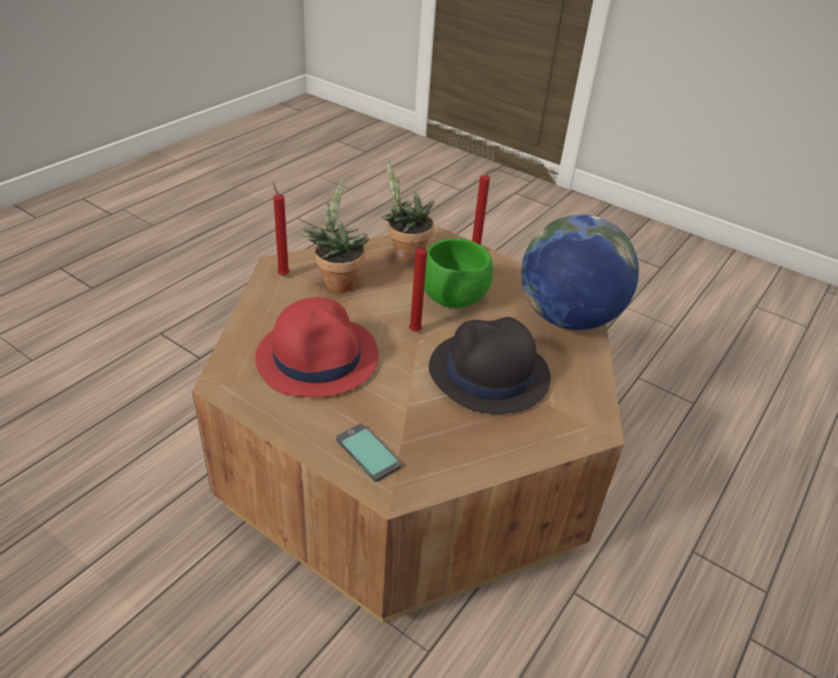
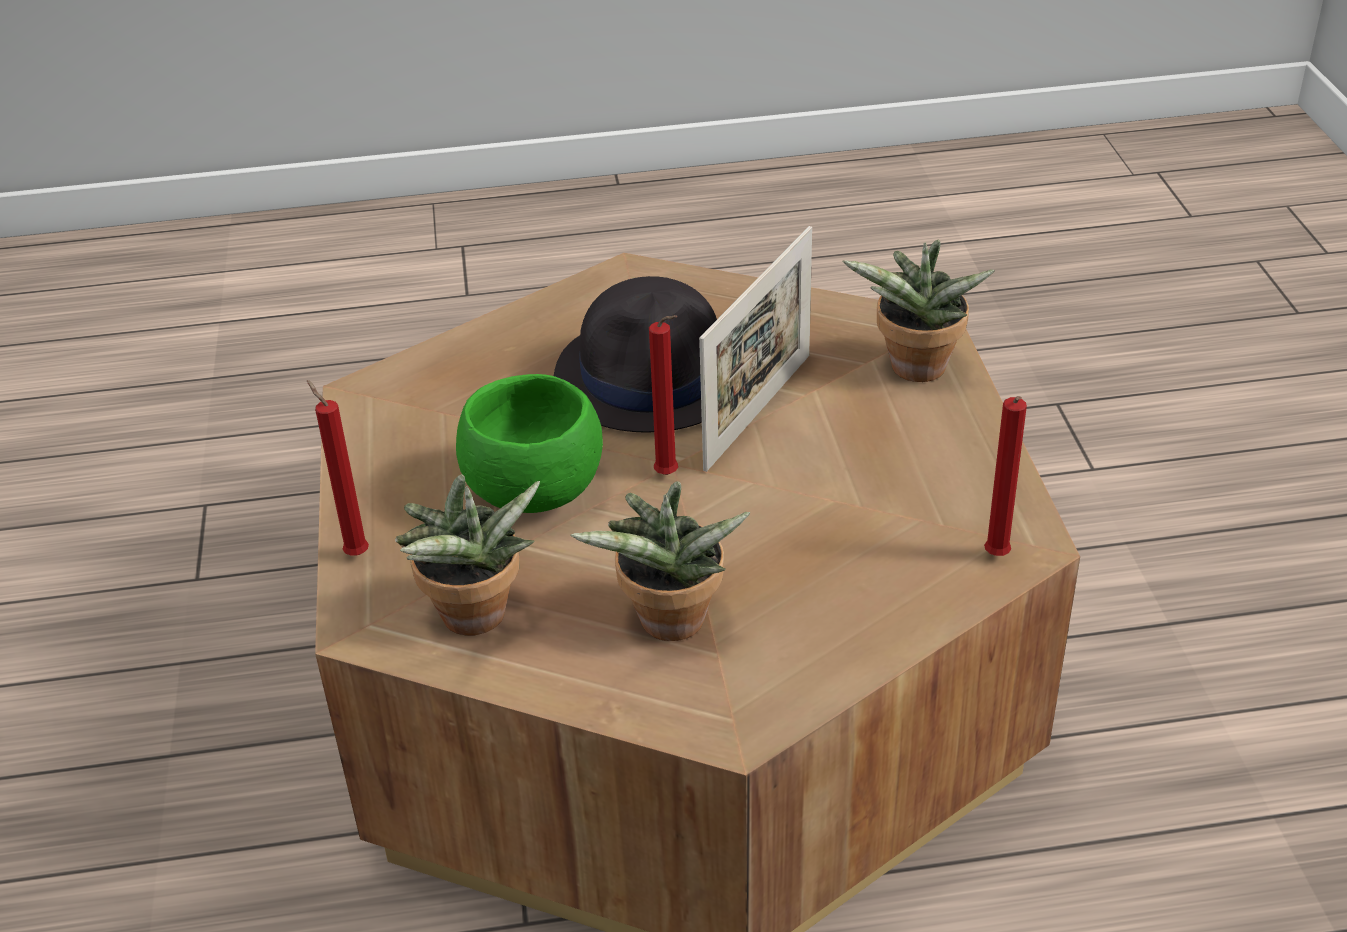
camera: 130 degrees left, 0 degrees up
red hat [255,297,379,397] -> none
red candle [273,183,290,276] -> red candle moved to [984,396,1027,556]
phone [336,424,401,482] -> potted plant [842,239,995,382]
globe [521,215,639,330] -> none
none -> picture frame [699,226,812,472]

